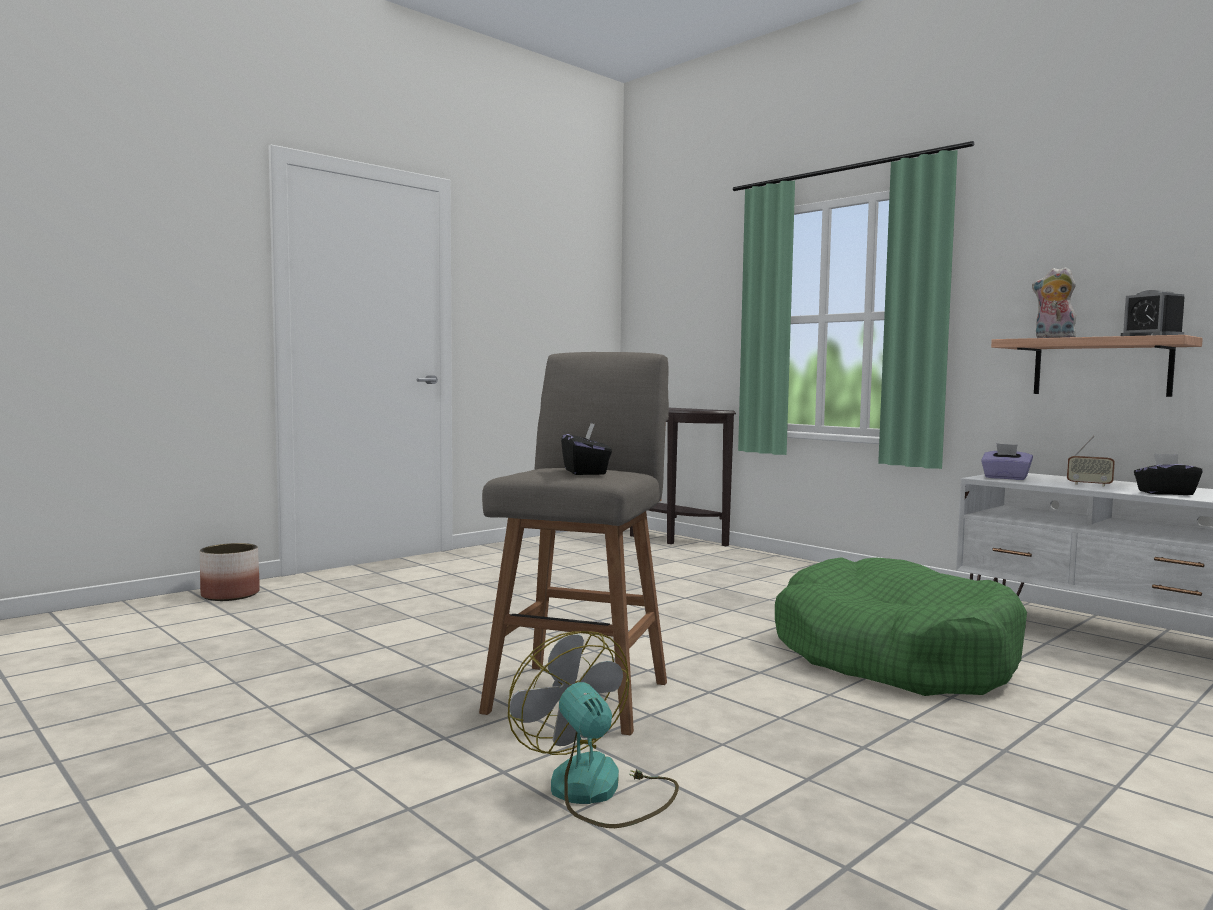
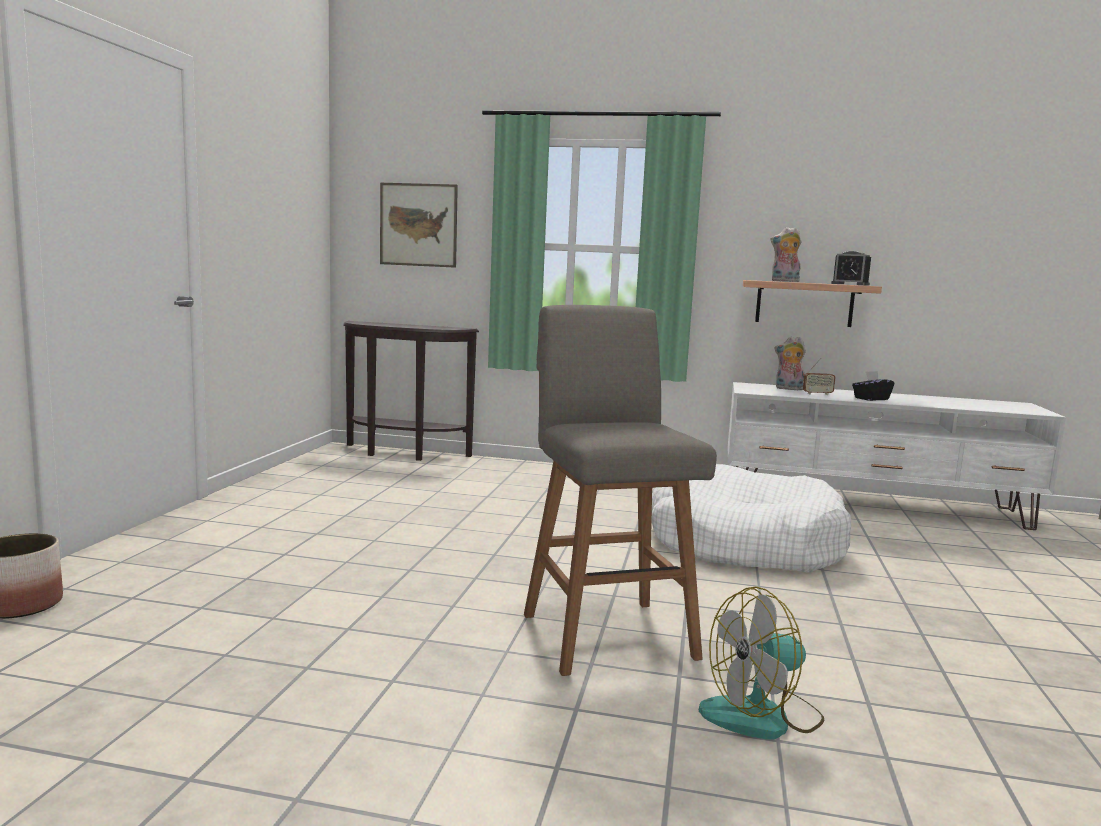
camera: 35 degrees left, 5 degrees up
fan [508,631,679,828] -> fan turned 45 degrees counterclockwise [699,586,824,740]
black tissue box [561,423,612,475] -> none
green dog bed [775,557,1027,696] -> white dog bed [651,464,851,573]
purple tissue box [981,443,1033,480] -> none
none -> picture [380,183,458,268]
none -> plush toy [775,337,806,390]

